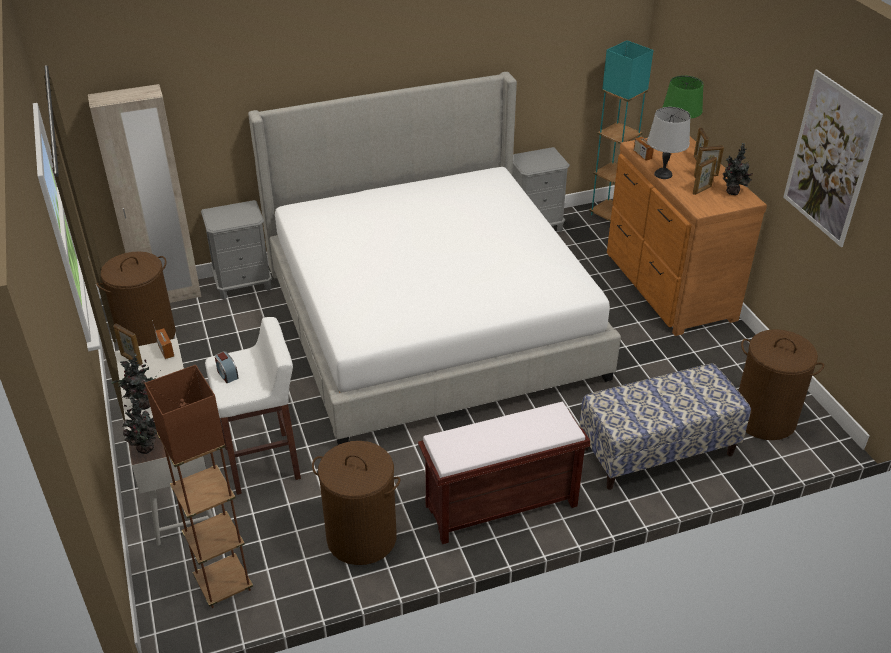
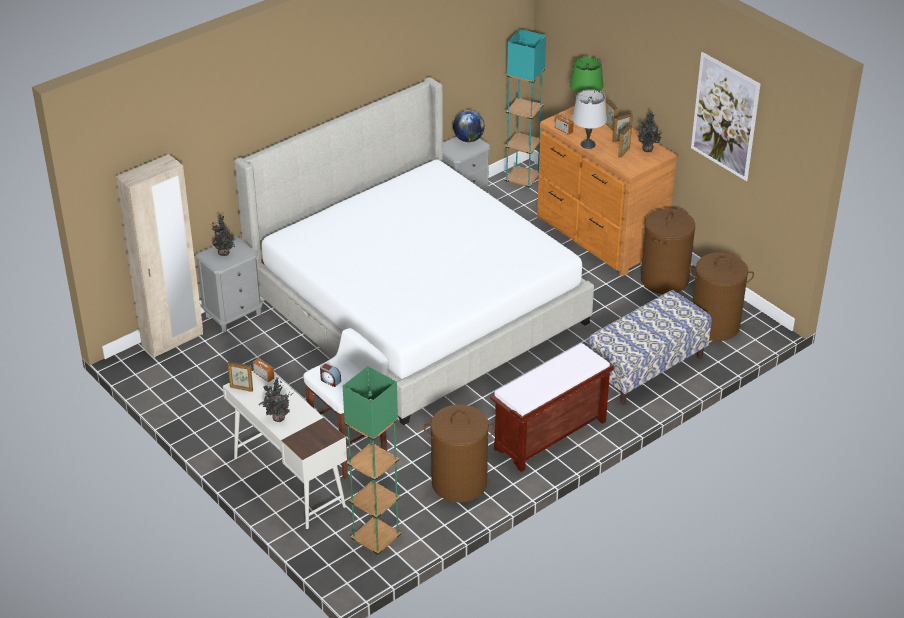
camera: 20 degrees left, 0 degrees up
brown laundry basket [96,251,176,346] -> brown laundry basket moved to [641,208,695,294]
potted plant [122,396,157,454] -> potted plant moved to [212,215,236,256]
brown floor lamp [144,365,253,608] -> green floor lamp [343,366,401,557]
none -> globe [453,110,485,142]

